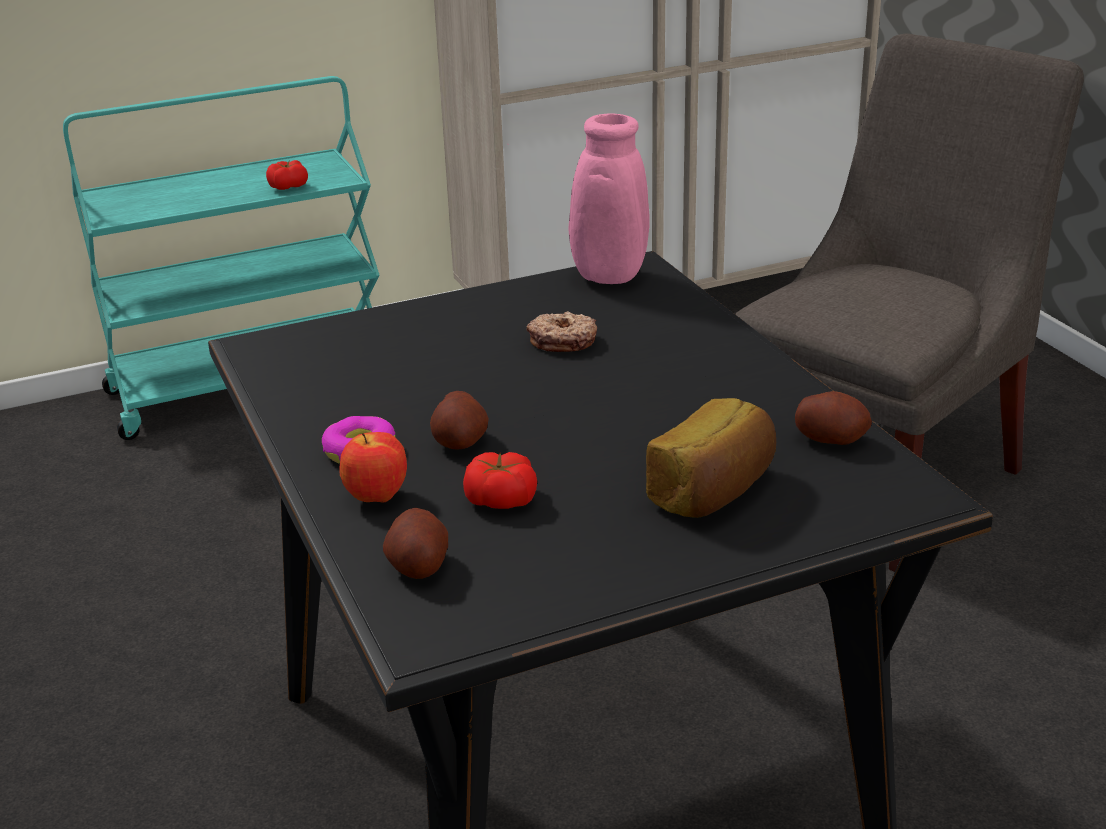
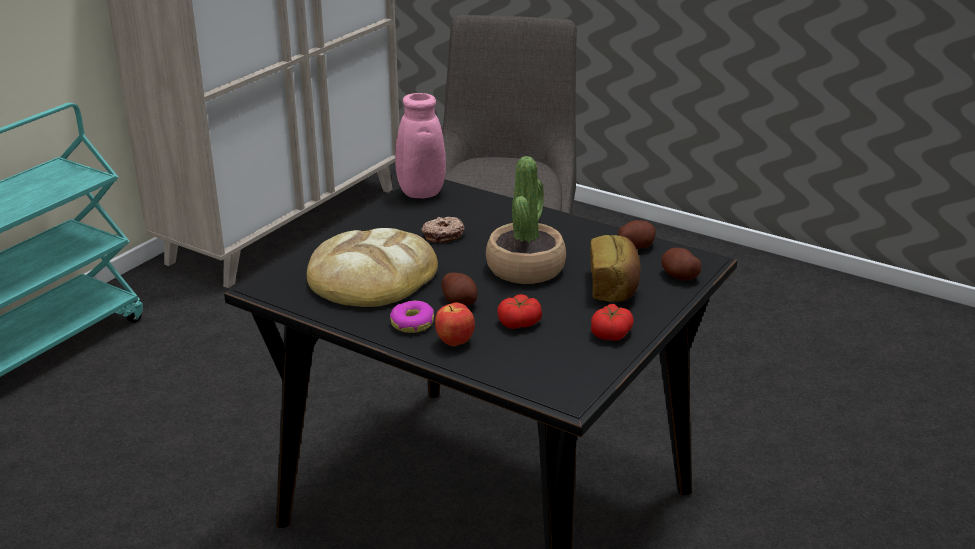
camera: 35 degrees left, 0 degrees up
tomato [266,160,308,190] -> tomato moved to [591,304,634,341]
potato [383,508,448,579] -> potato moved to [661,248,701,281]
none -> bread [307,228,438,307]
none -> potted plant [486,156,566,284]

